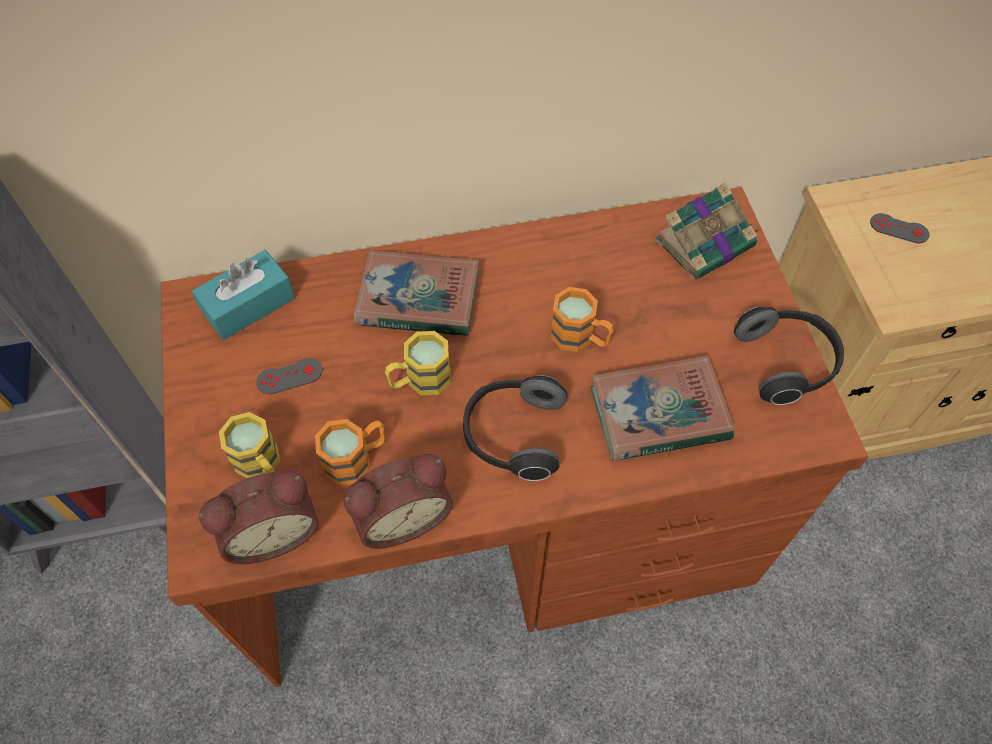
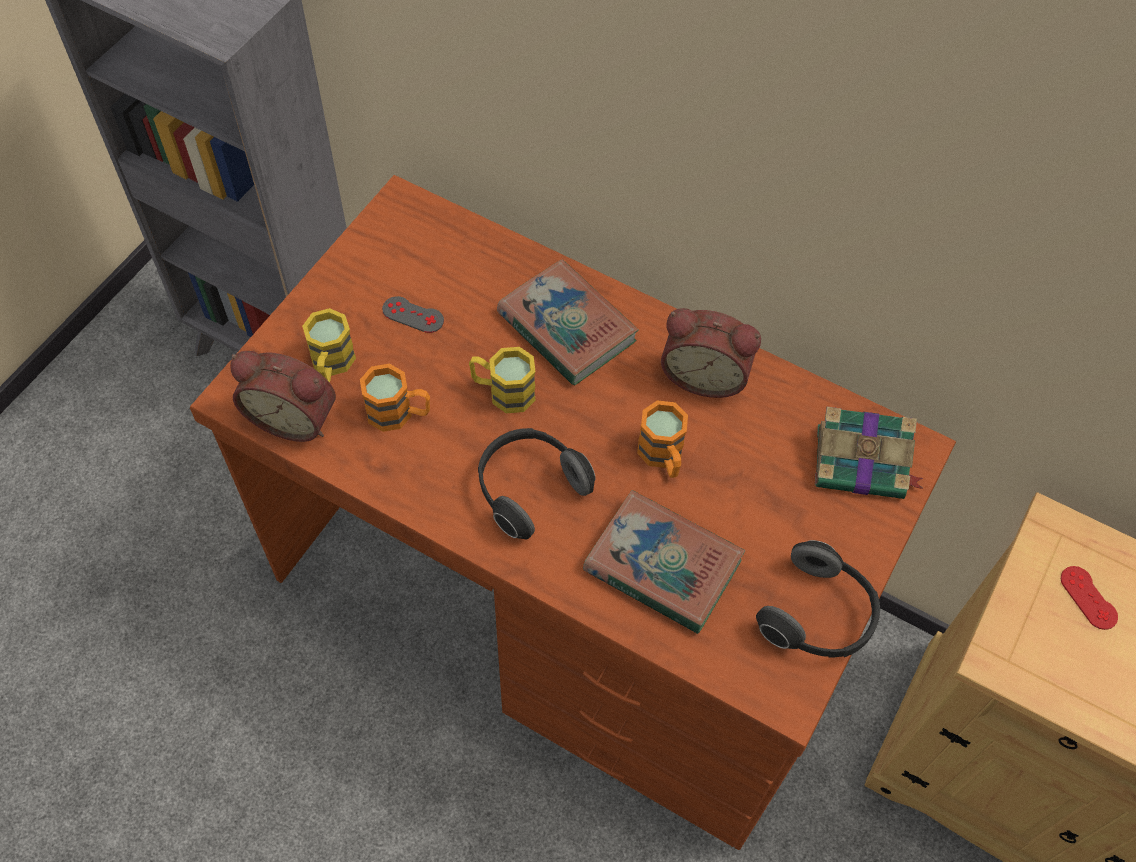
camera: 40 degrees right, 0 degrees up
turquoise tissue box [192,250,295,340] -> none
alarm clock [343,454,453,549] -> alarm clock moved to [661,308,761,398]
grey game controller [870,213,929,243] -> red game controller [1061,566,1118,630]

